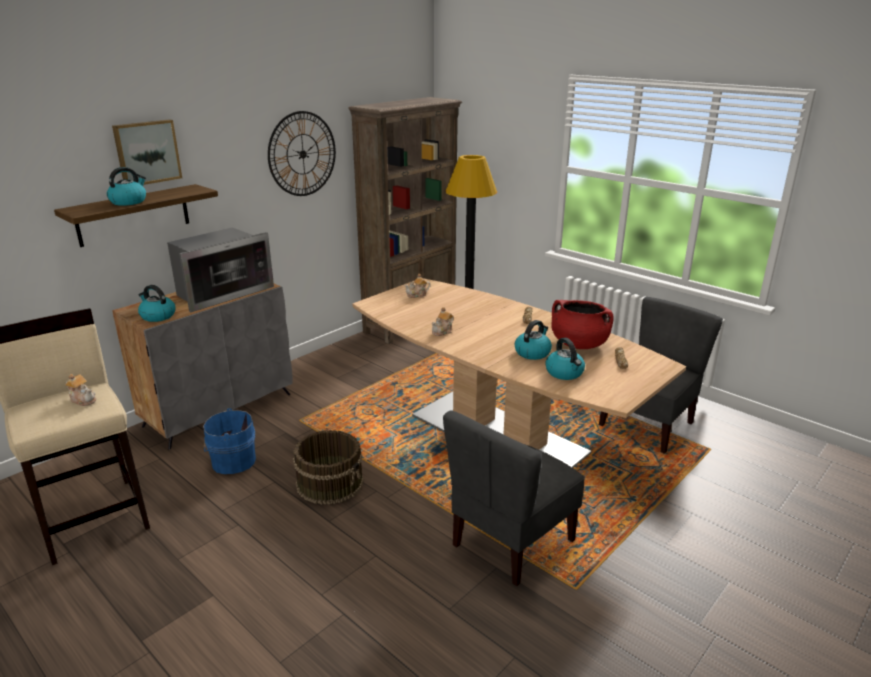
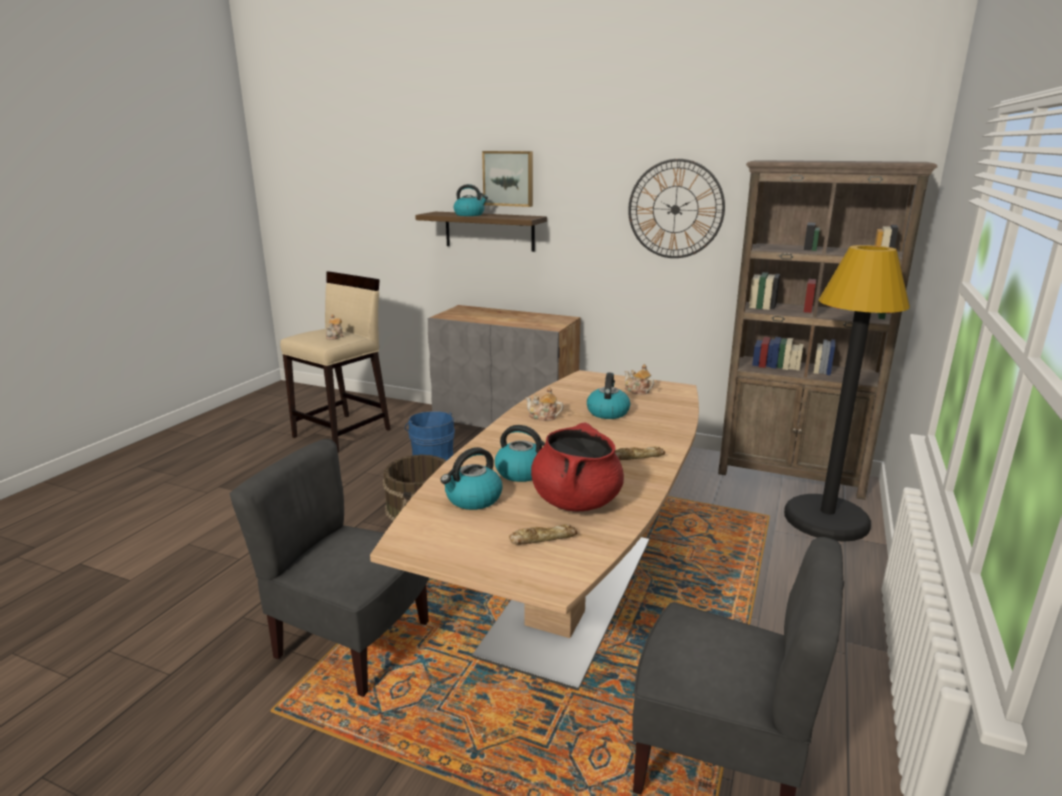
camera: 70 degrees right, 5 degrees down
kettle [138,285,175,322] -> kettle moved to [587,372,630,419]
microwave [167,227,274,312] -> none

